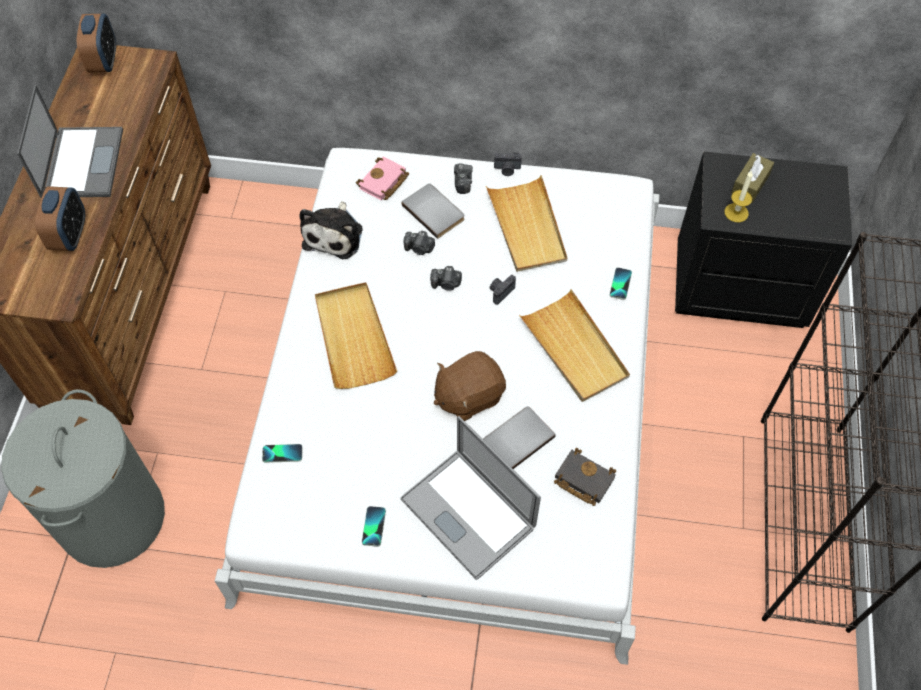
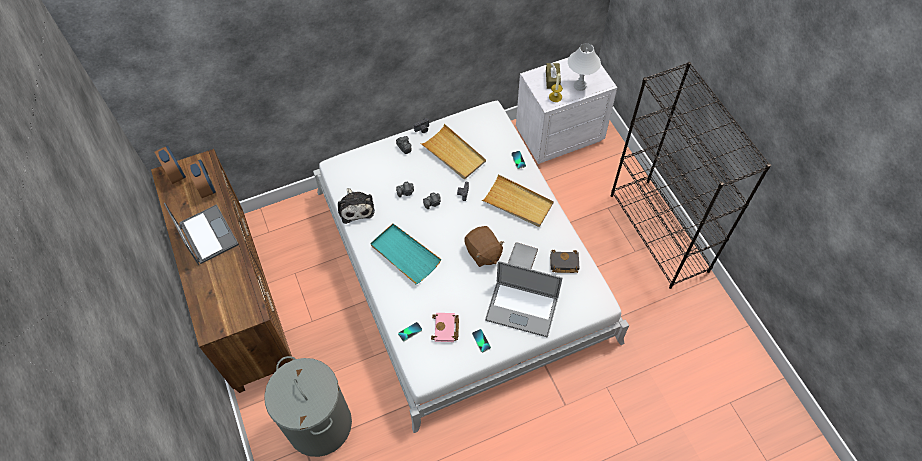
camera: 30 degrees left, 0 degrees up
alarm clock [35,186,85,251] -> alarm clock moved to [187,159,216,198]
beige tray [315,282,397,389] -> turquoise tray [370,224,442,284]
pink book [356,157,409,201] -> pink book moved to [431,313,459,342]
grey book [402,184,464,239] -> none
brown plush toy [434,351,506,421] -> brown plush toy turned 60 degrees counterclockwise [465,226,504,267]
black nightstand [675,151,852,328] -> white nightstand [516,51,617,164]
none -> white table lamp [568,43,601,91]

